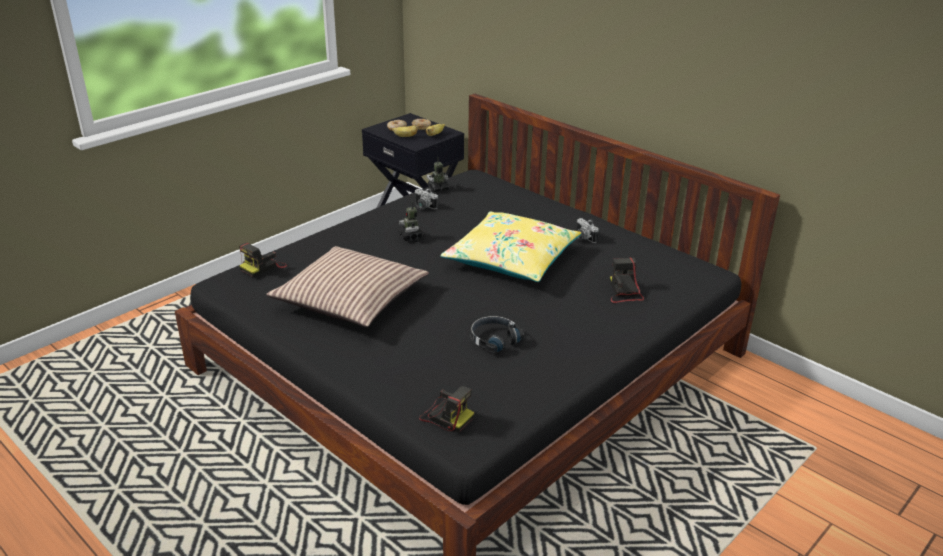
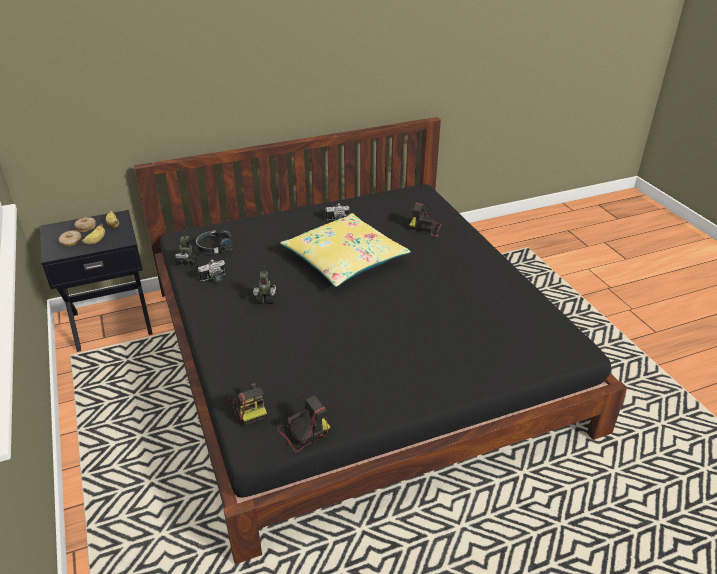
camera: 65 degrees left, 5 degrees up
pillow [266,246,429,327] -> none
camera [419,386,475,432] -> camera moved to [277,395,330,452]
black headphones [471,316,524,353] -> black headphones moved to [196,230,233,254]

